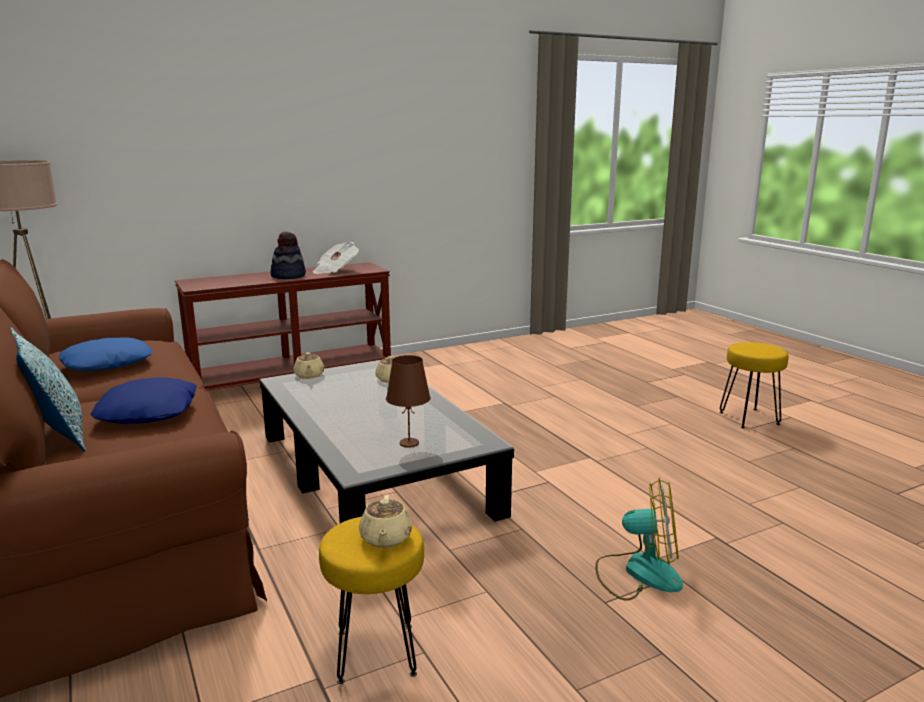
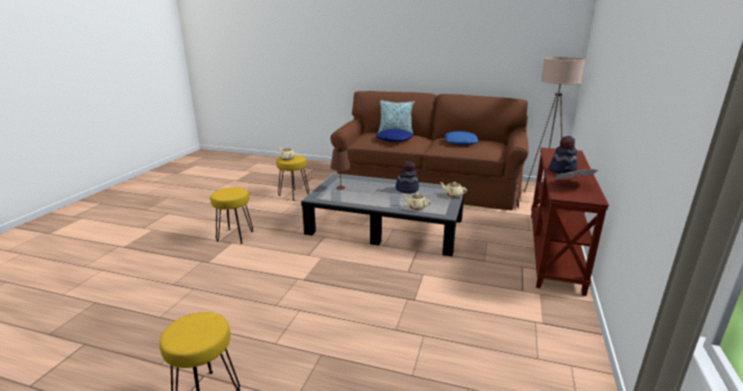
camera: 135 degrees right, 5 degrees up
fan [595,477,683,601] -> yellow stool [210,187,253,244]
none -> hat [396,161,419,193]

